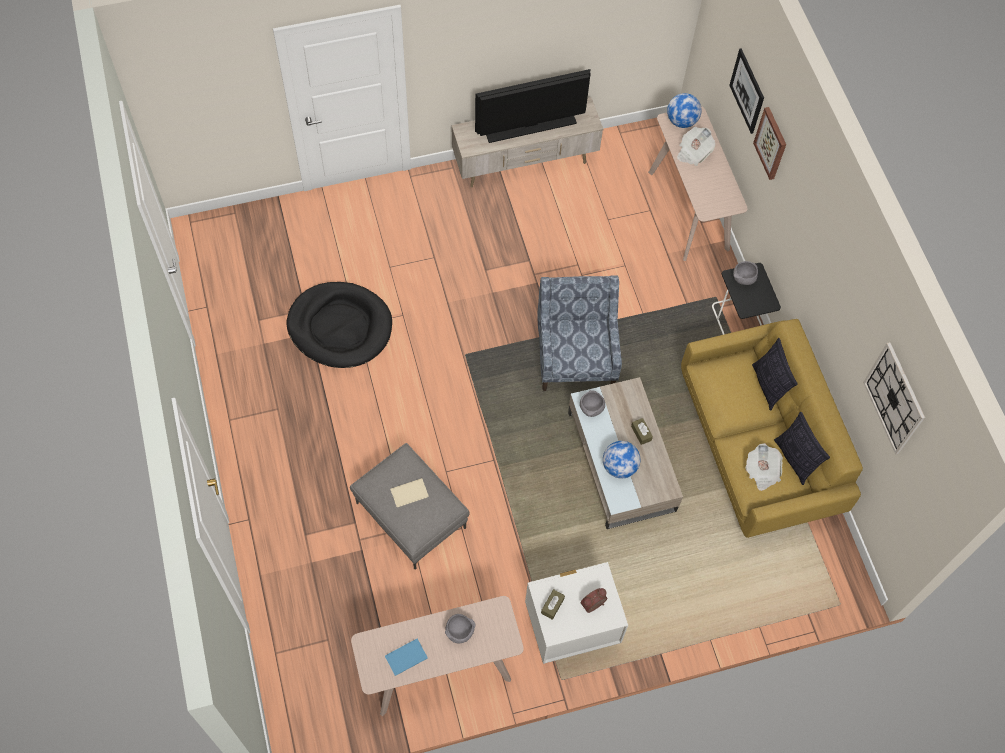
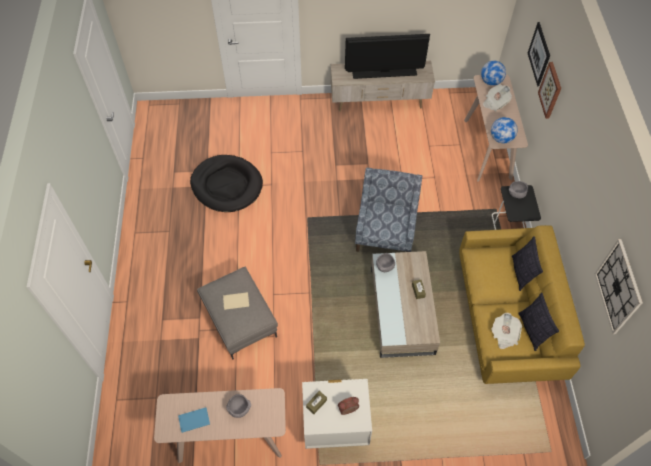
camera: 15 degrees right, 5 degrees down
globe [603,441,640,479] -> globe moved to [491,117,518,143]

